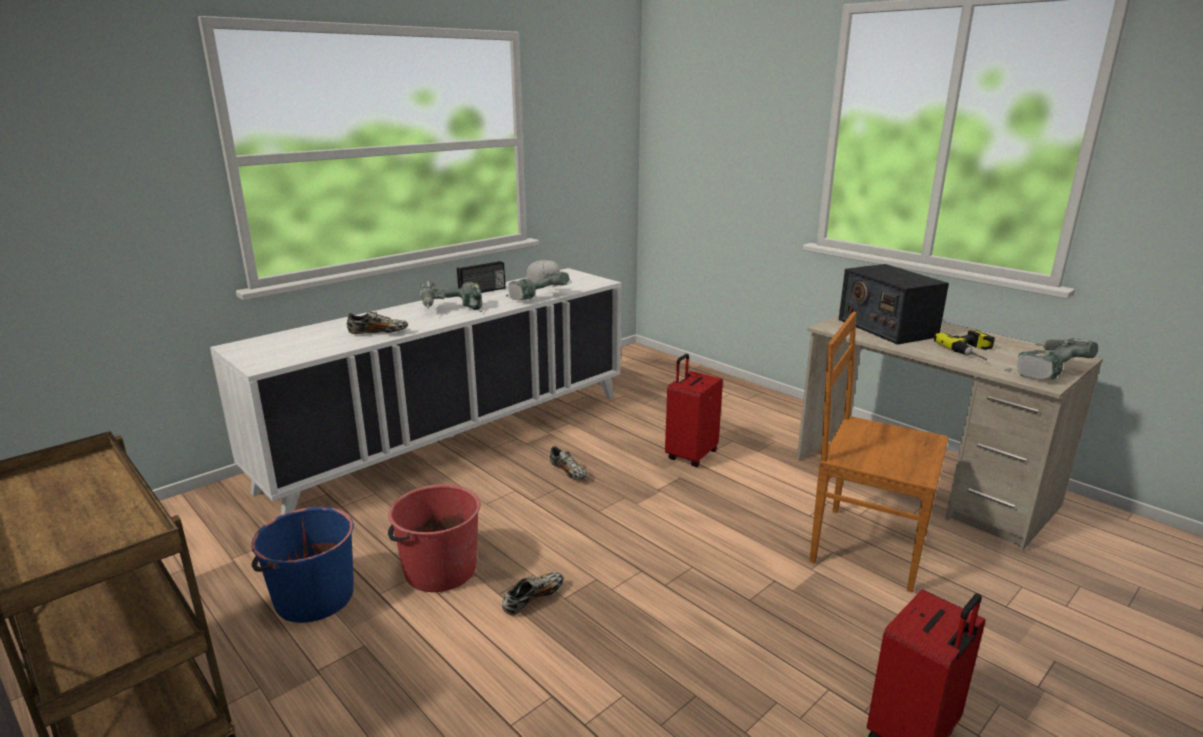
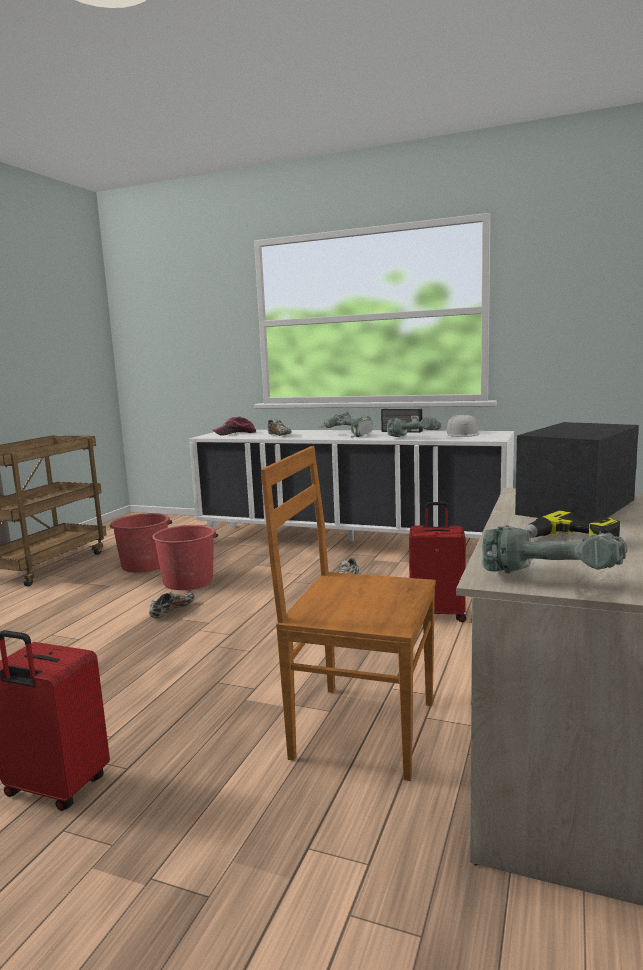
camera: 65 degrees right, 10 degrees down
blue bucket [251,507,354,623] -> red bucket [110,513,172,573]
shoe [502,572,564,615] -> shoe turned 75 degrees counterclockwise [149,592,194,618]
brown chair [809,312,948,592] -> brown chair turned 75 degrees counterclockwise [261,446,436,781]
none -> cap [213,416,256,436]

